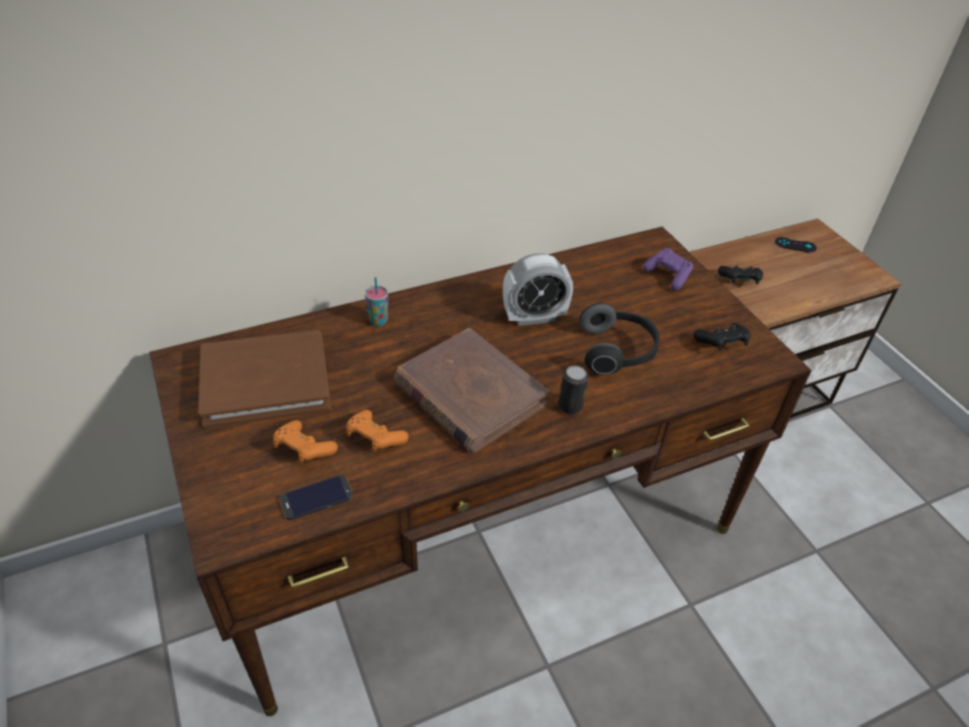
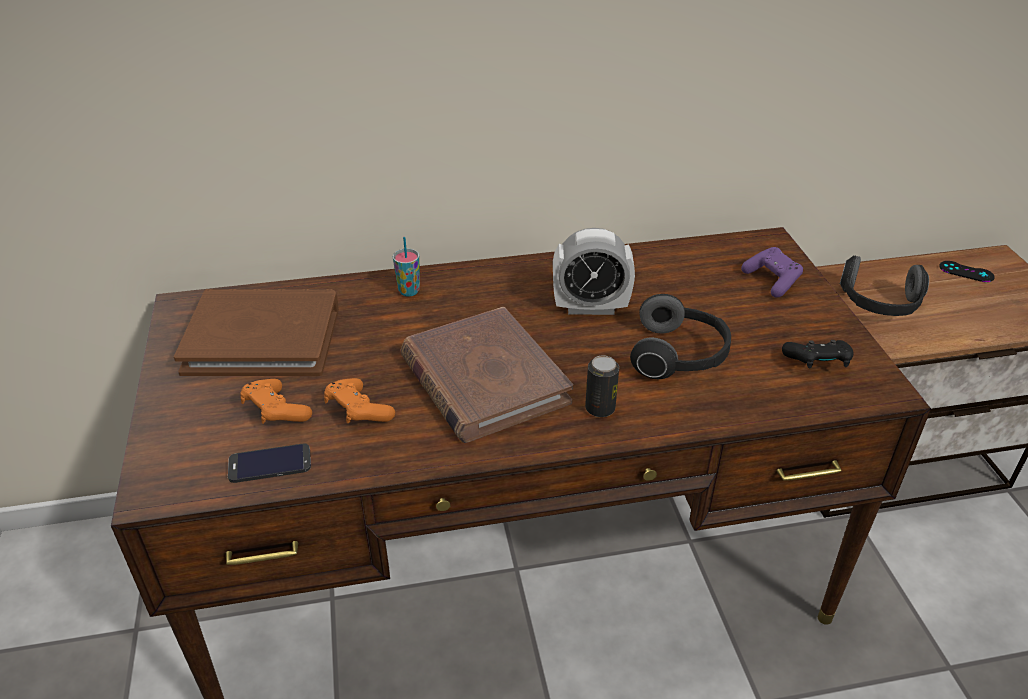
camera: 15 degrees right, 5 degrees down
black game controller [718,265,763,284] -> headphones [840,255,929,316]

